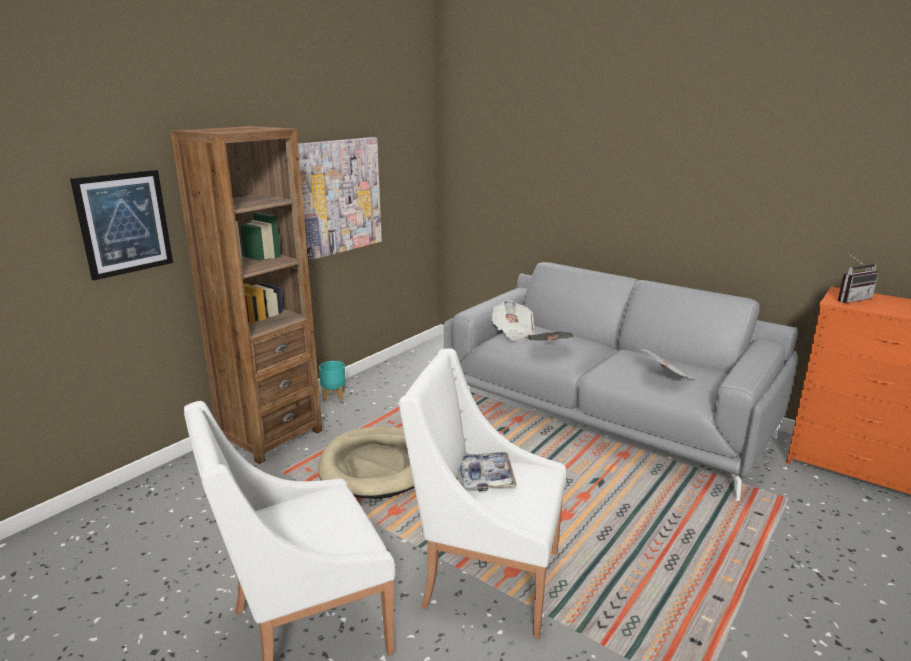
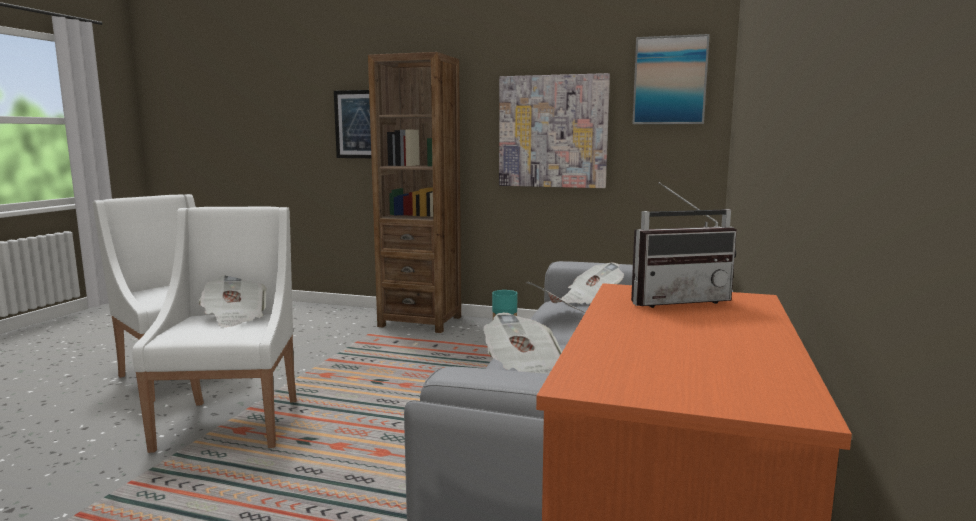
camera: 70 degrees right, 10 degrees down
beige dog bed [318,426,414,499] -> none
tray [457,452,517,491] -> newspaper [199,275,267,327]
radio [838,253,878,303] -> radio turned 60 degrees counterclockwise [631,182,737,308]
none -> picture [632,34,710,124]

